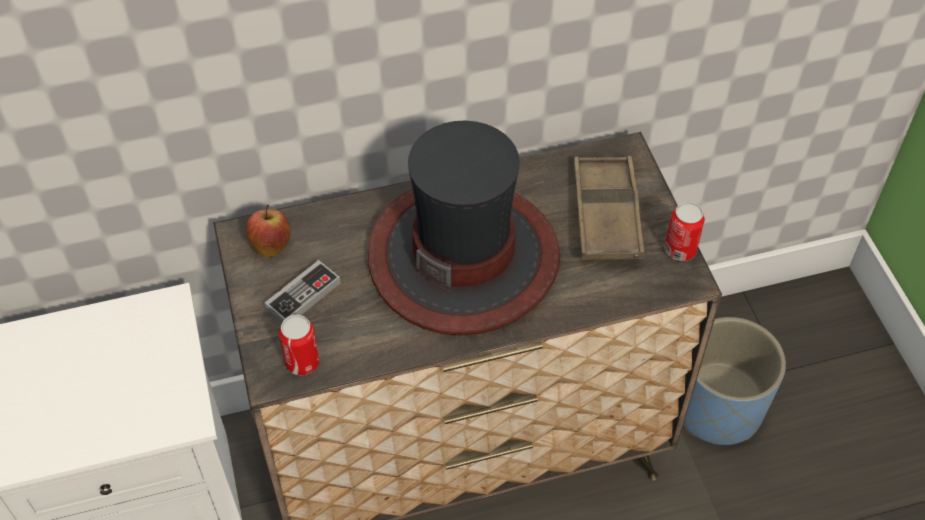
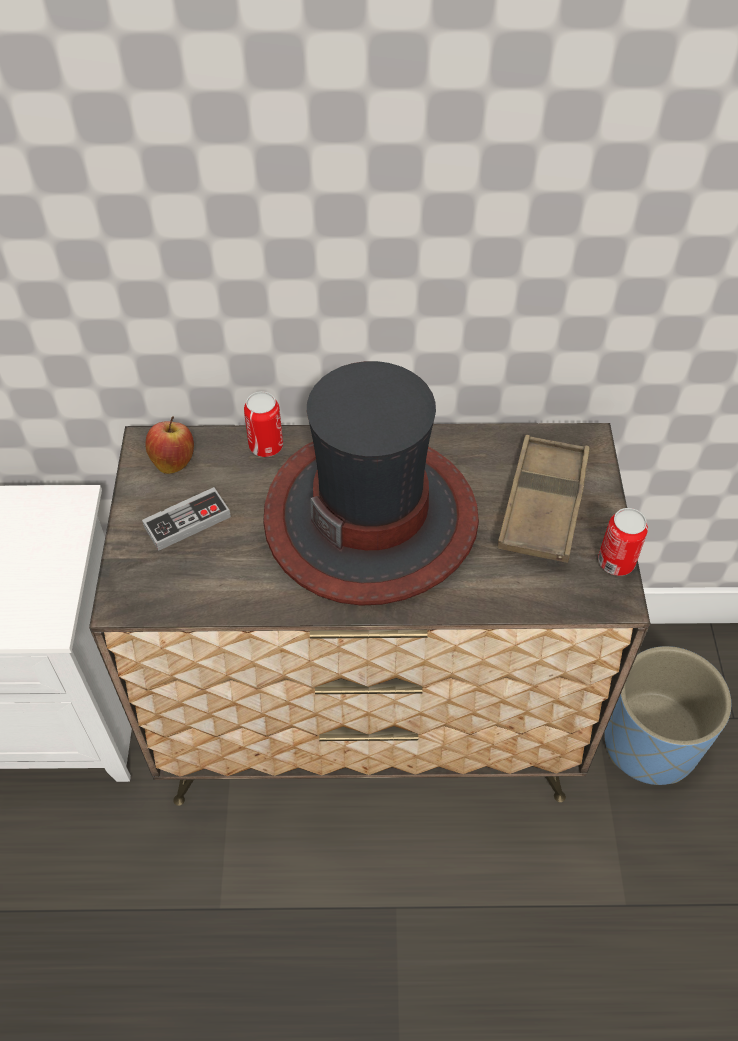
camera: 15 degrees right, 0 degrees up
can [279,315,320,375] -> can moved to [244,391,283,457]

